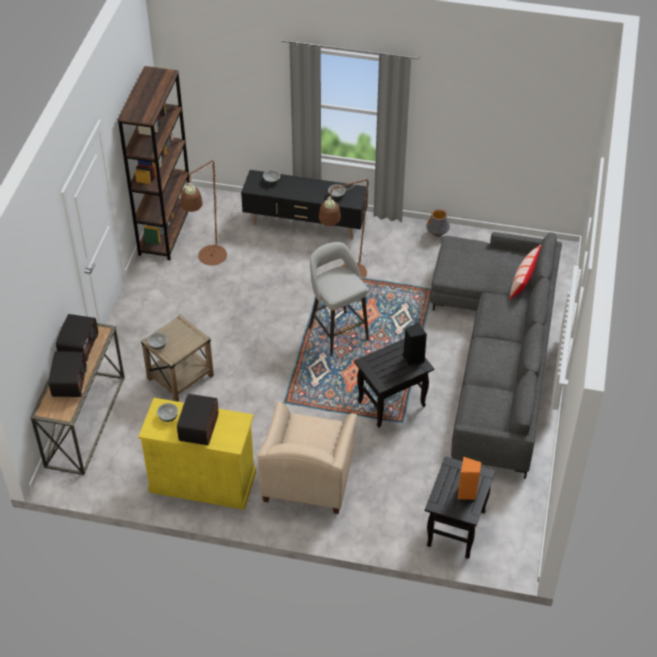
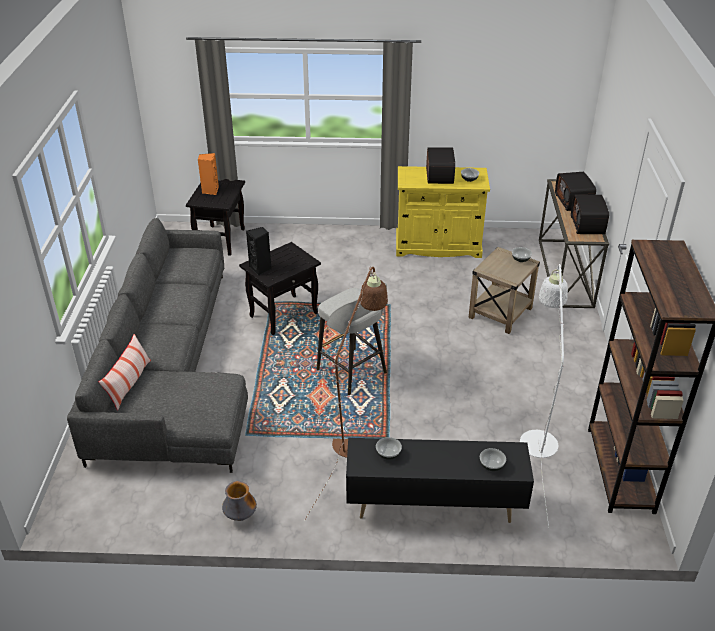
camera: 170 degrees right, 10 degrees down
brown floor lamp [181,160,237,265] -> white floor lamp [520,264,568,528]
beige armchair [257,402,357,514] -> none

